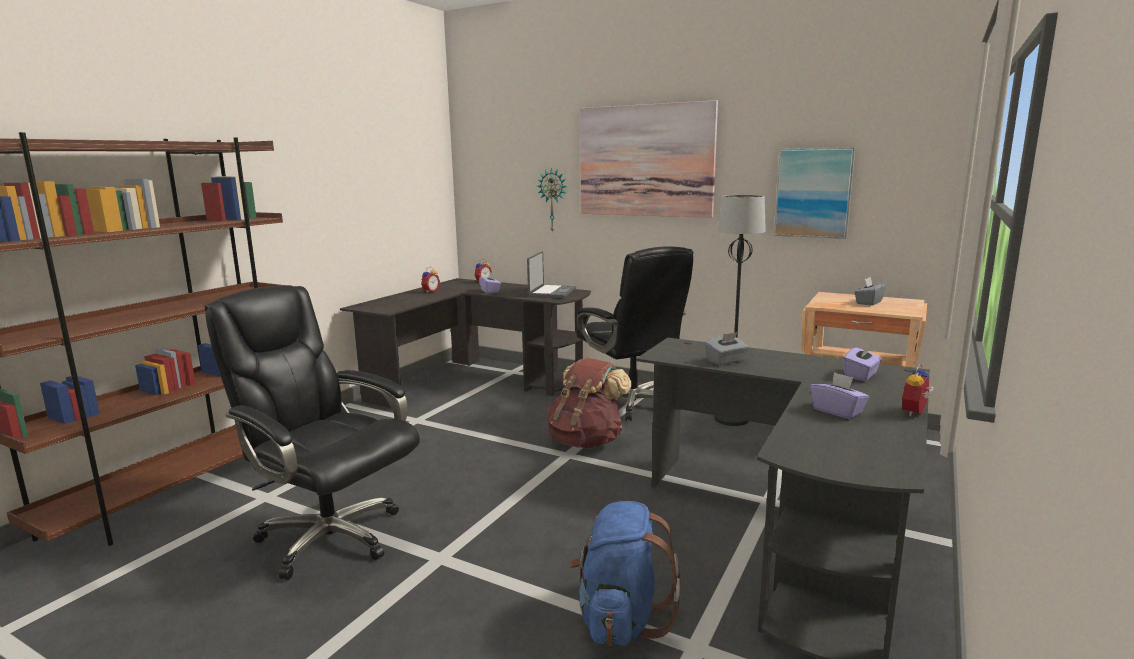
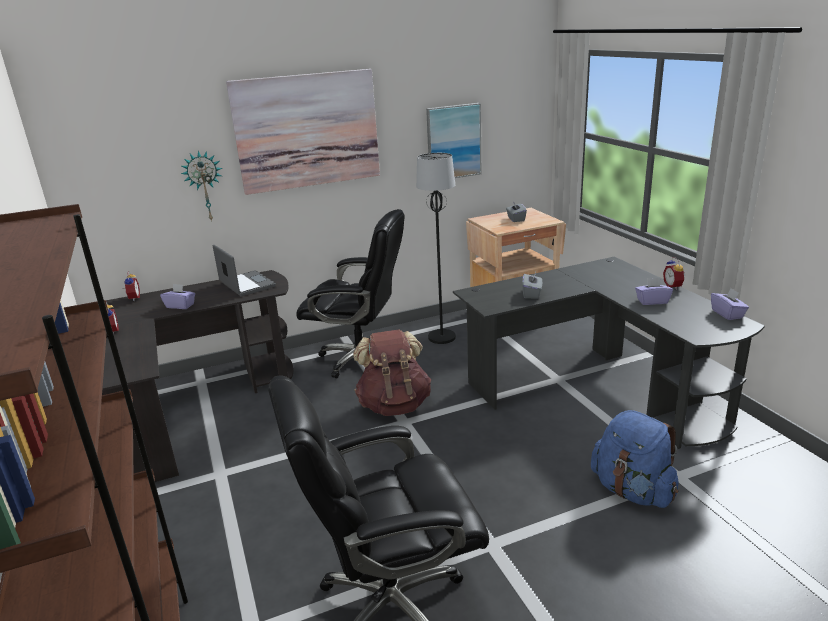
camera: 50 degrees left, 10 degrees up
purple tissue box [843,343,882,381] -> purple tissue box moved to [711,288,749,320]

